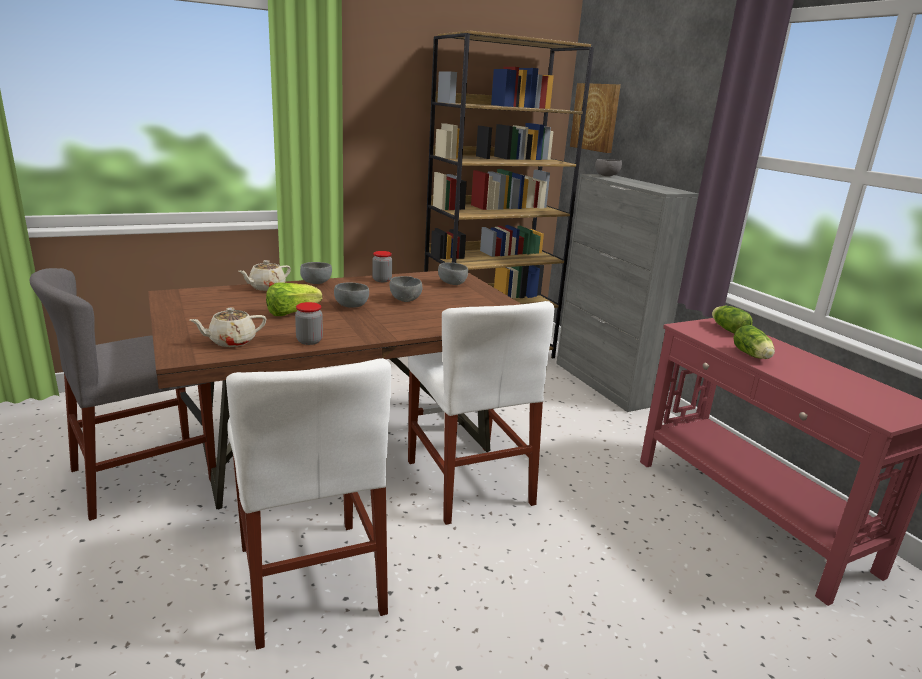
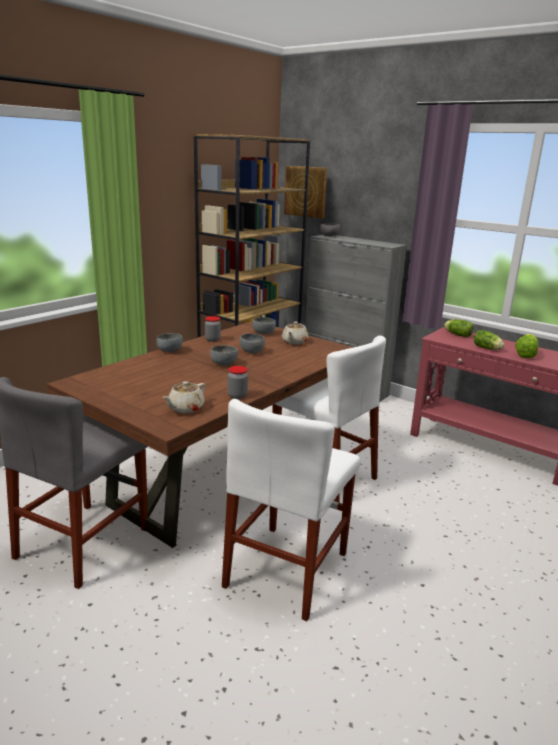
camera: 25 degrees left, 0 degrees up
white chair [226,358,391,650] -> white chair turned 75 degrees clockwise [222,399,360,621]
beige teapot [239,260,291,291] -> beige teapot moved to [282,322,308,345]
lettuce [266,282,322,316] -> lettuce moved to [515,334,539,358]

